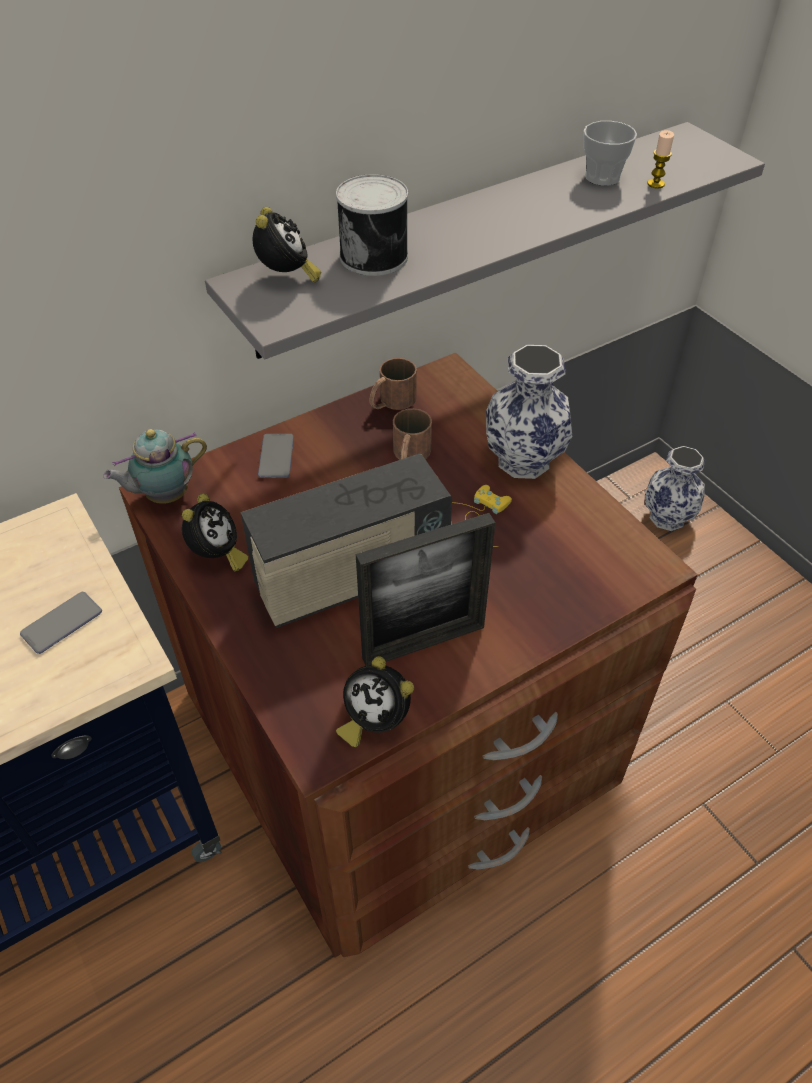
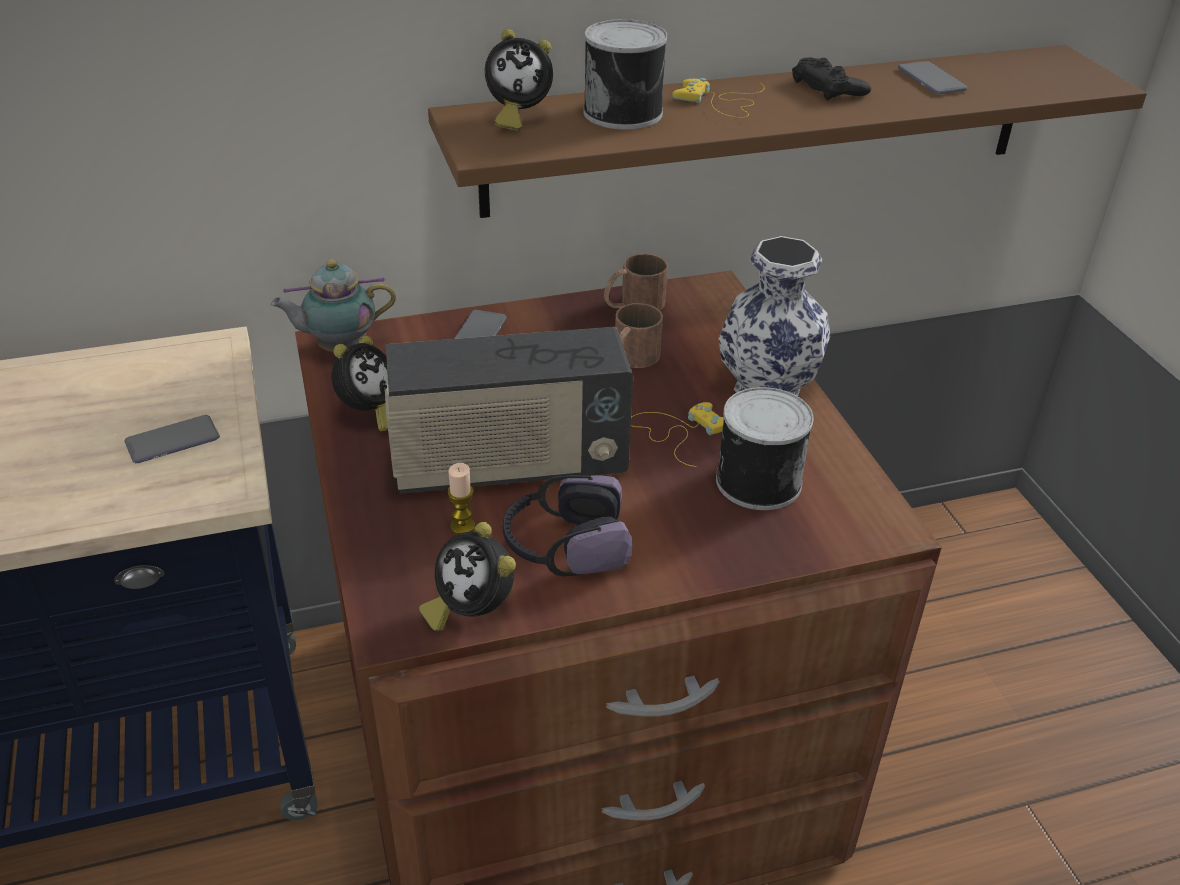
camera: 15 degrees right, 10 degrees down
grey shelf [205,122,765,359] -> brown shelf [428,45,1147,218]
alarm clock [252,207,321,283] -> alarm clock turned 75 degrees clockwise [485,29,553,131]
picture frame [356,513,496,666] -> headphones [503,475,633,577]
cup [583,121,637,186] -> phone [898,61,968,95]
vase [645,446,705,531] -> none
candle [647,130,674,189] -> candle moved to [447,463,475,534]
none -> yellow game controller [672,78,764,118]
none -> can [716,387,814,510]
none -> black game controller [792,57,871,101]

